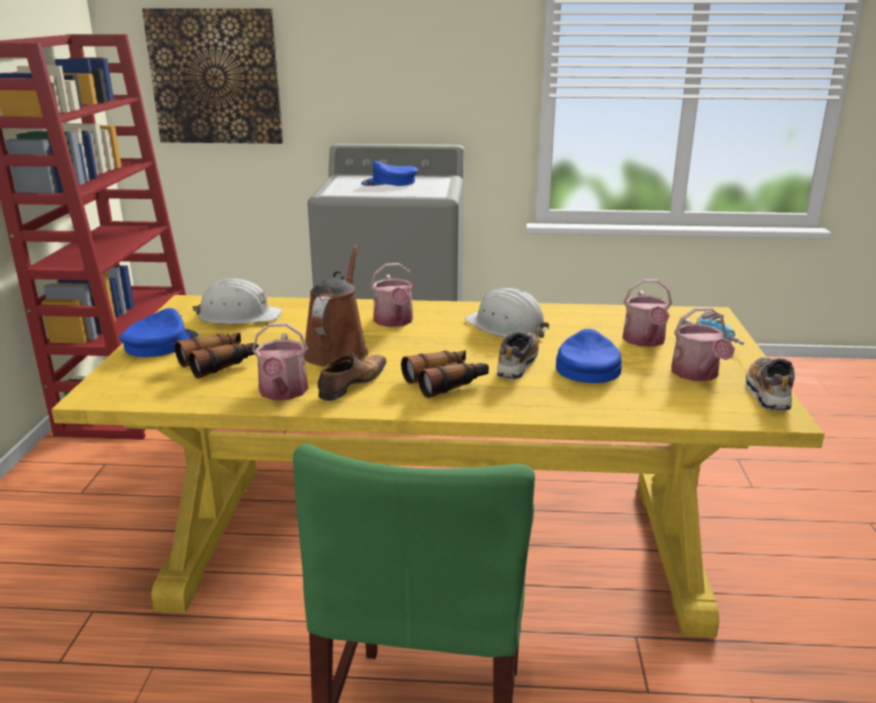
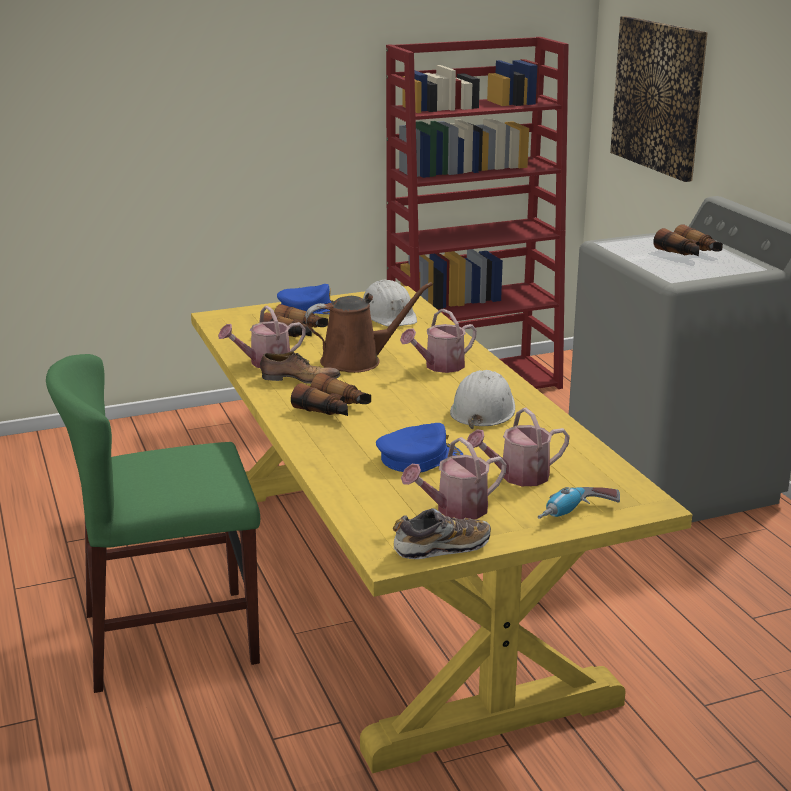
camera: 65 degrees right, 0 degrees up
blue cap [361,161,418,186] -> binoculars [653,224,723,256]
shoe [497,331,539,380] -> none

